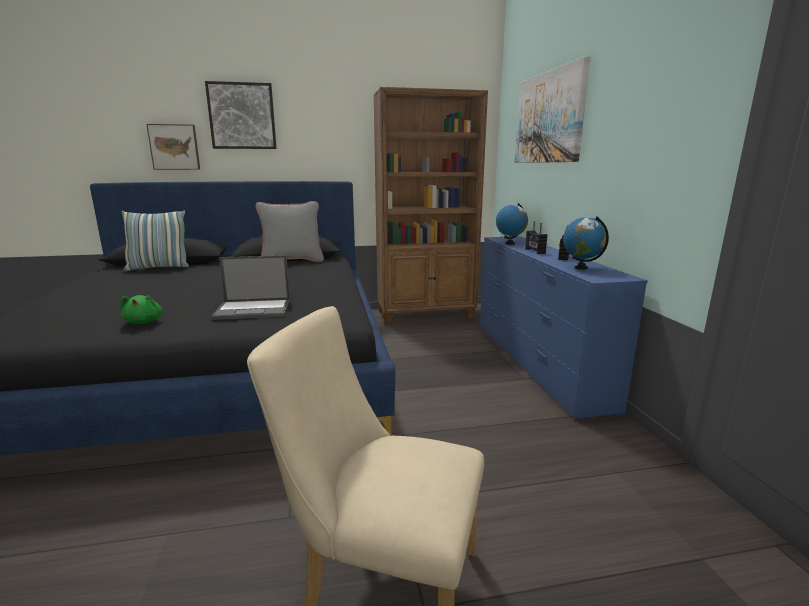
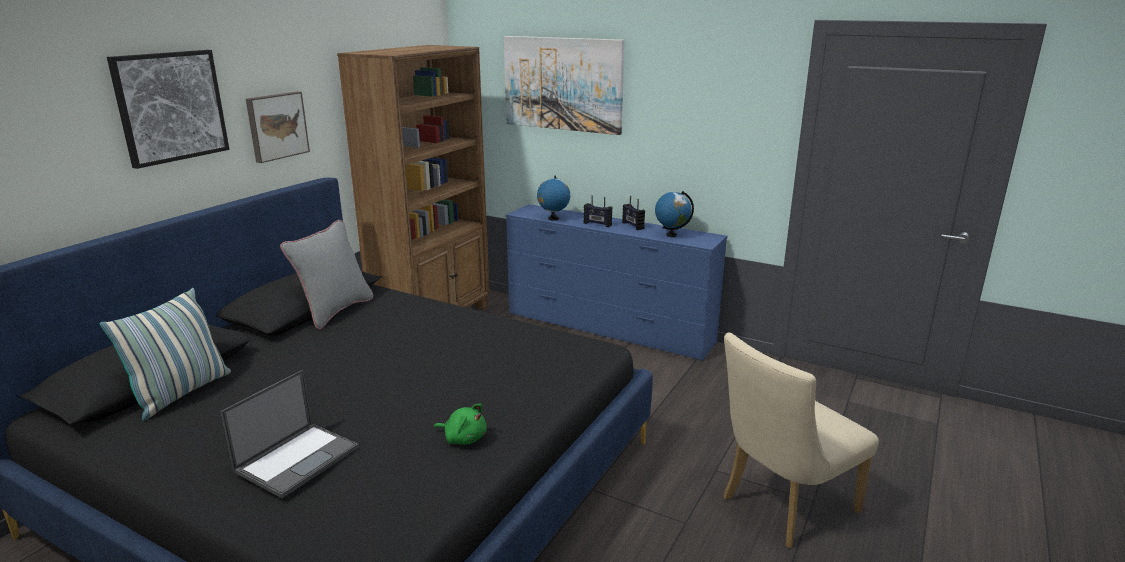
camera: 50 degrees left, 5 degrees up
picture [146,124,200,170] -> picture moved to [246,92,310,163]
laptop [211,255,290,320] -> laptop moved to [221,370,359,498]

